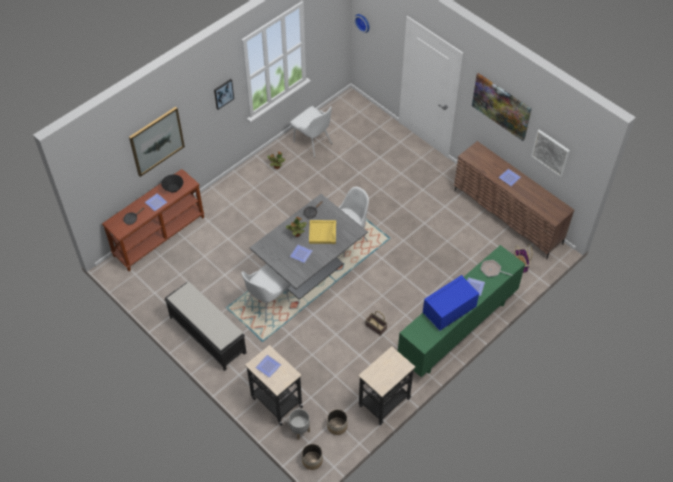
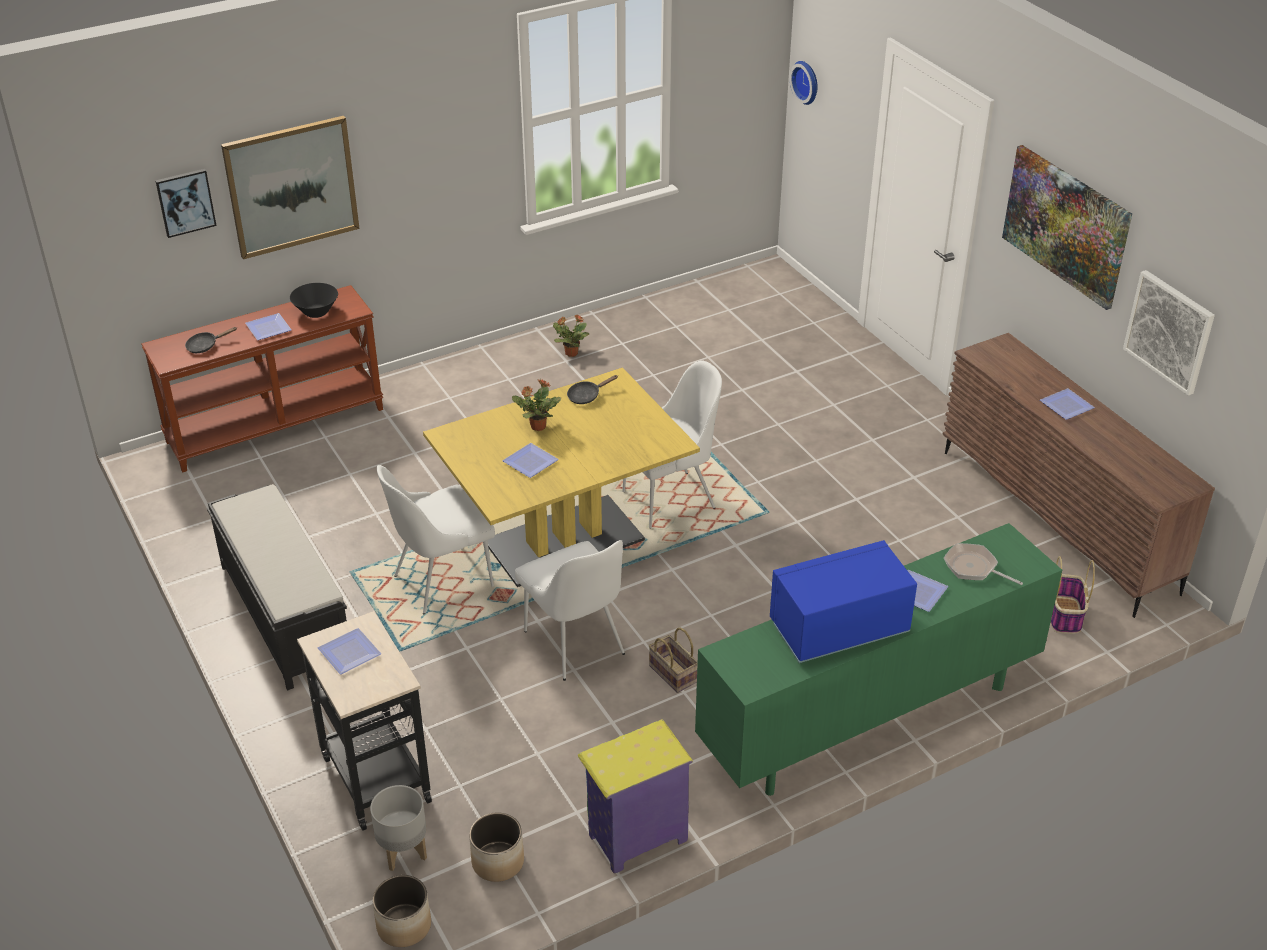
camera: 15 degrees right, 15 degrees down
picture [214,79,234,110] -> picture moved to [155,169,217,238]
grey dining table [250,194,368,300] -> yellow dining table [423,368,700,587]
white chair [290,106,332,158] -> white chair moved to [515,540,625,681]
yellow tray [309,220,336,244] -> none
cart [358,346,416,425] -> nightstand [578,719,693,874]

